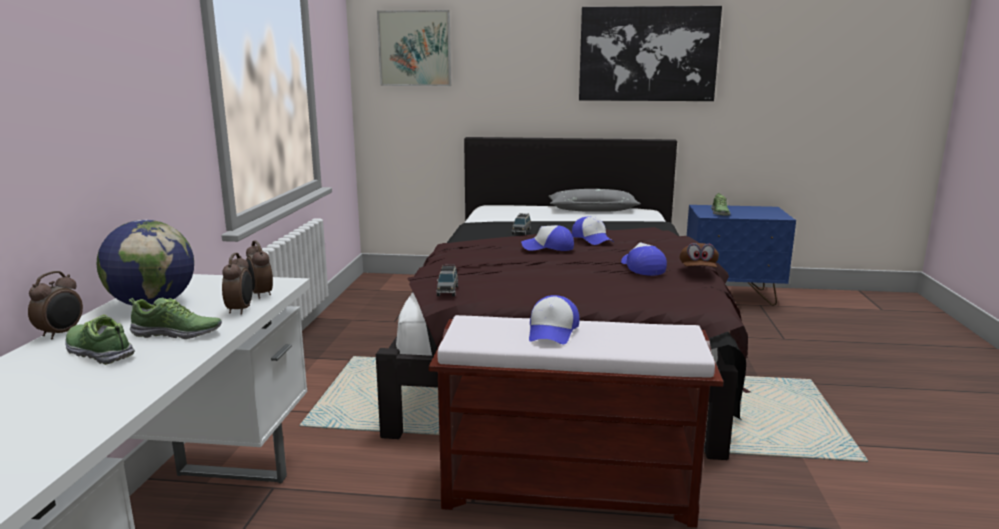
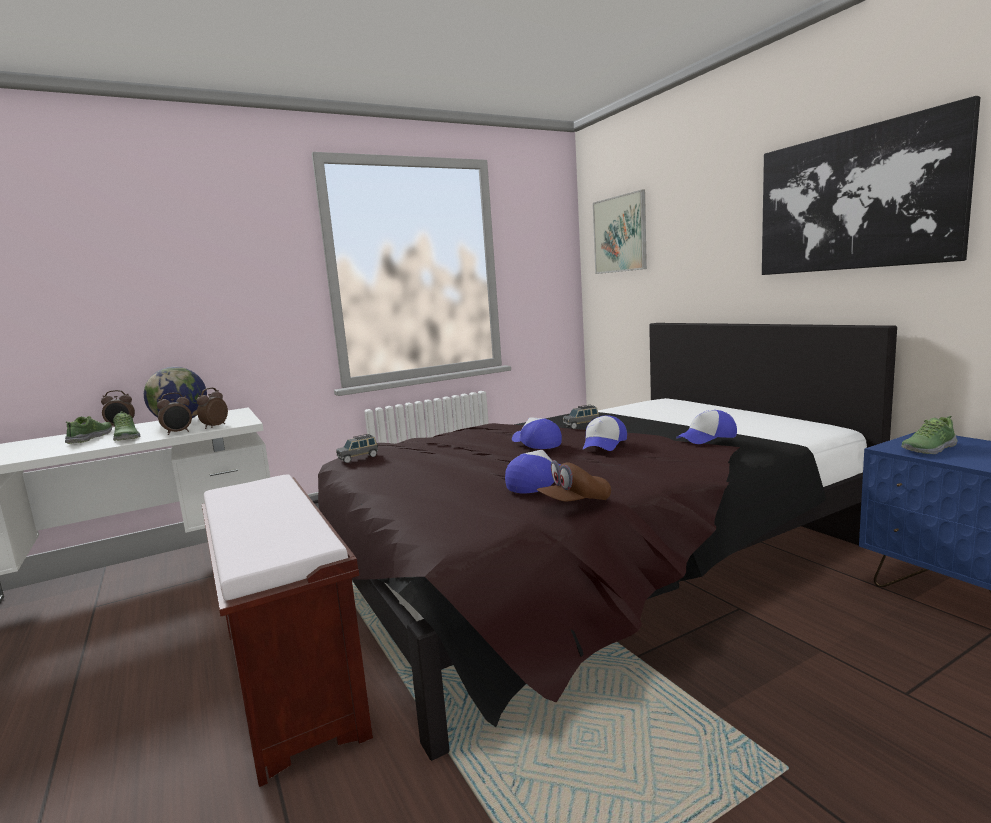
camera: 55 degrees right, 5 degrees down
cap [529,295,580,344] -> cap moved to [676,410,737,444]
grey pillow [548,189,641,212] -> none

